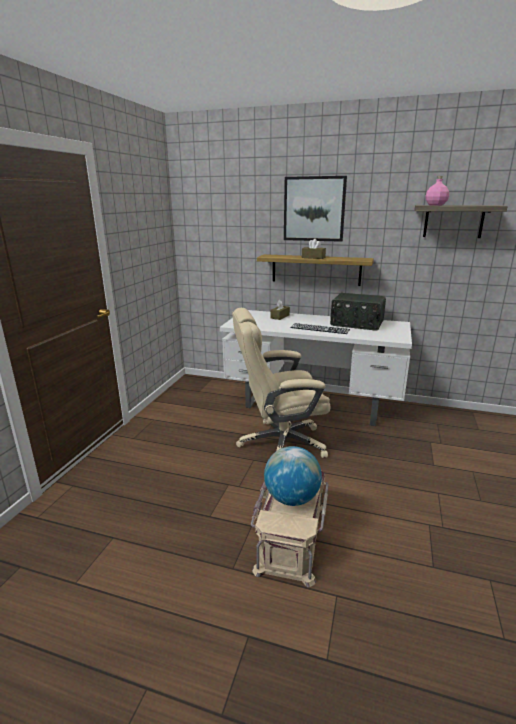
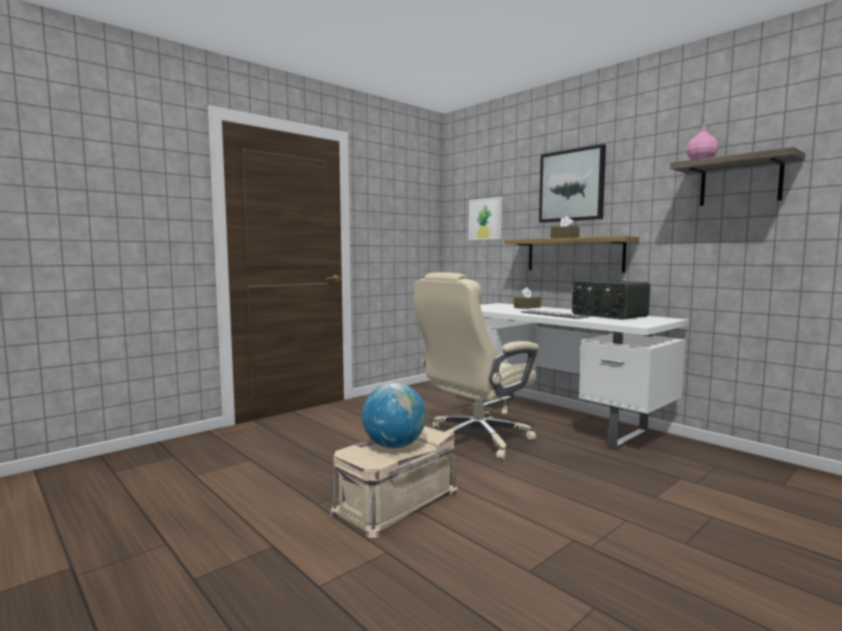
camera: 30 degrees right, 15 degrees down
beige office chair [232,308,331,458] -> beige office chair turned 60 degrees counterclockwise [414,272,539,460]
none -> picture [469,197,502,240]

